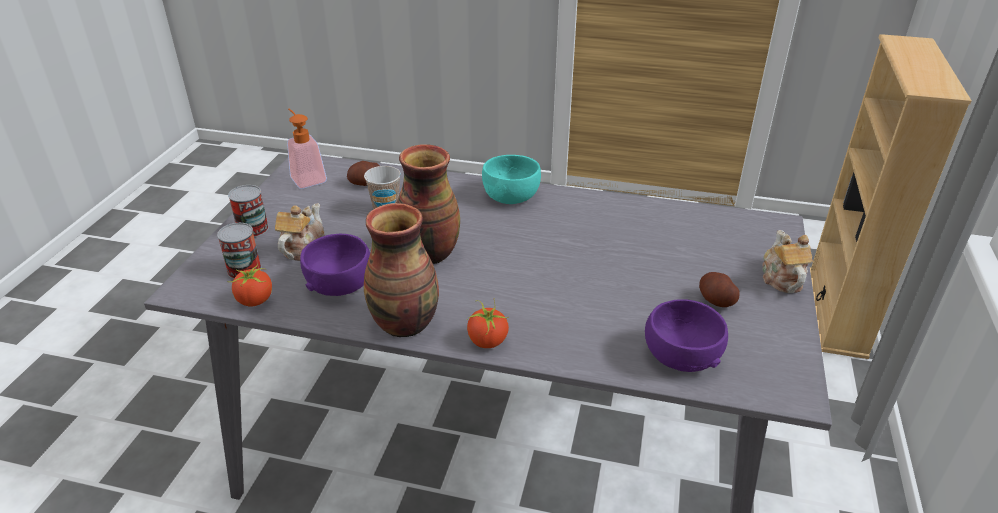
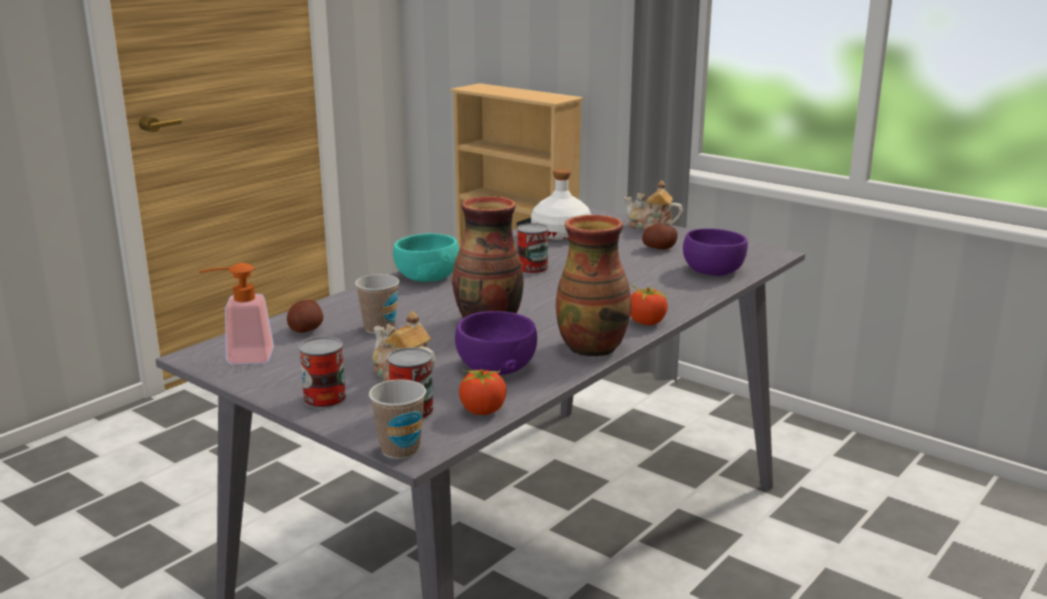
camera: 65 degrees left, 15 degrees down
none -> cup [369,379,426,459]
none -> can [517,223,549,274]
none -> white bottle [531,169,591,240]

